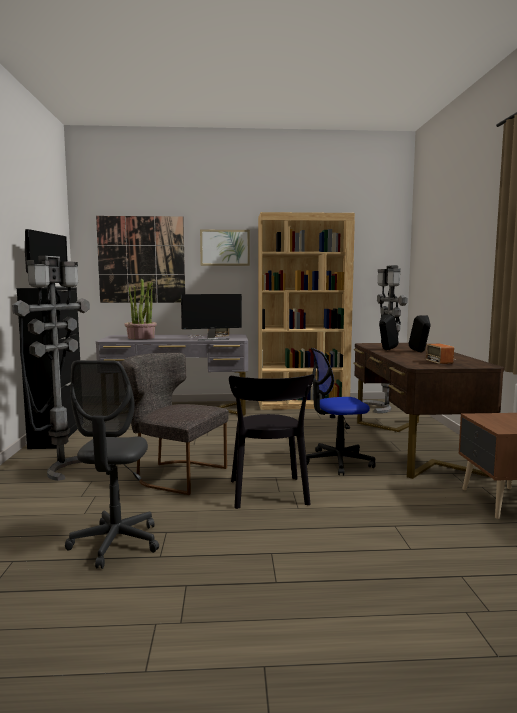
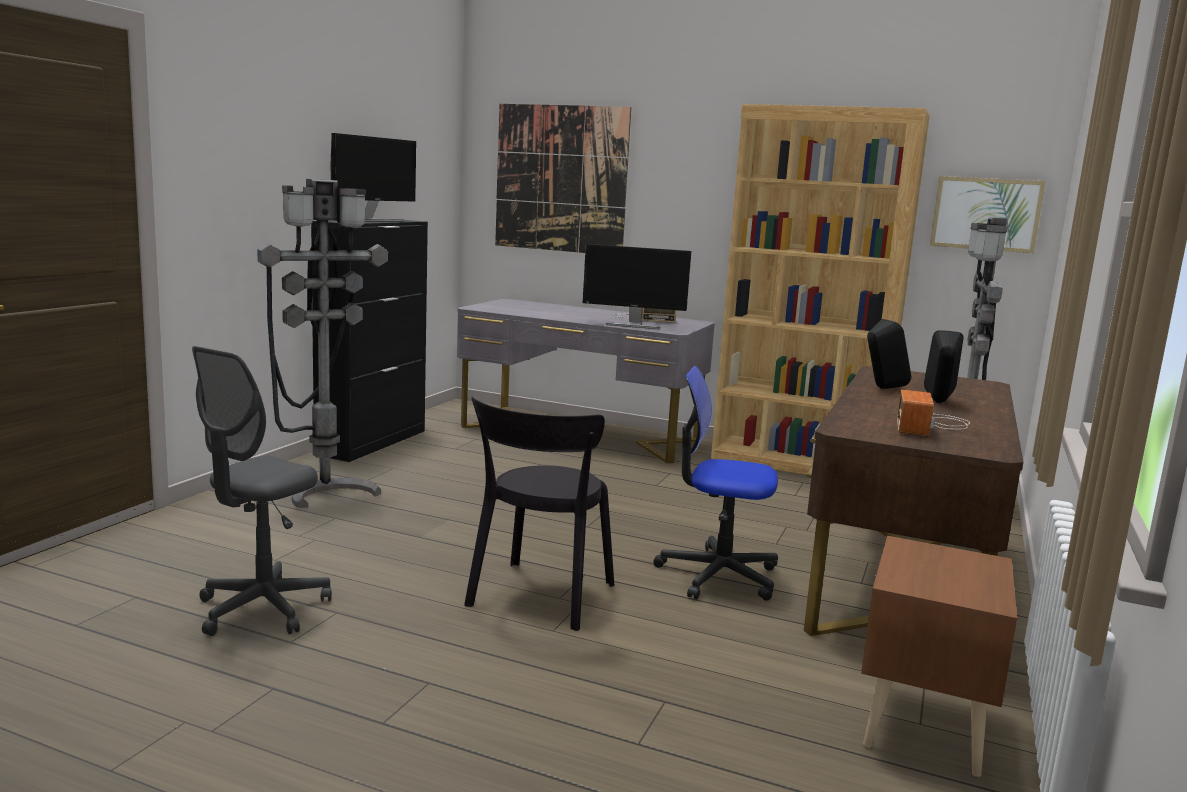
camera: 25 degrees right, 5 degrees up
grey chair [122,353,229,495] -> none
potted plant [125,279,157,339] -> none
picture [200,230,250,266] -> picture moved to [930,176,1046,253]

